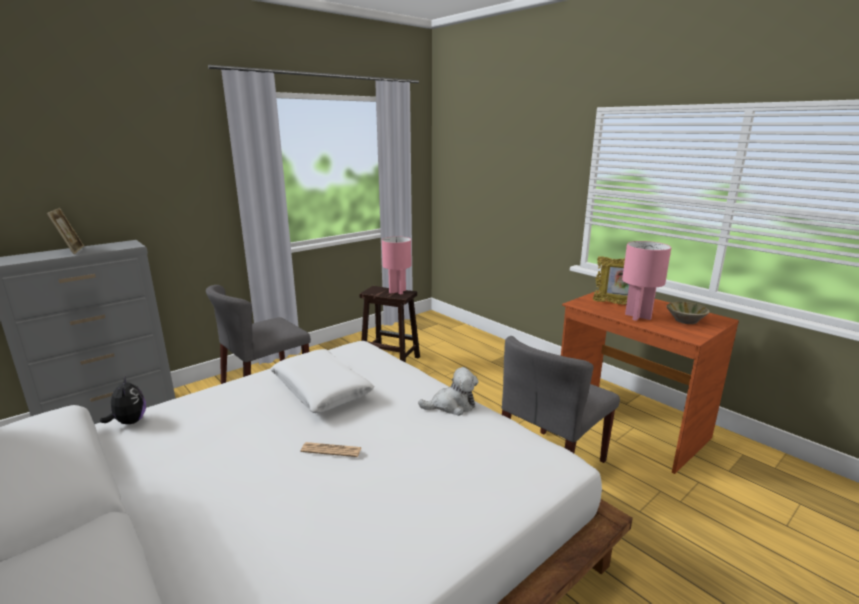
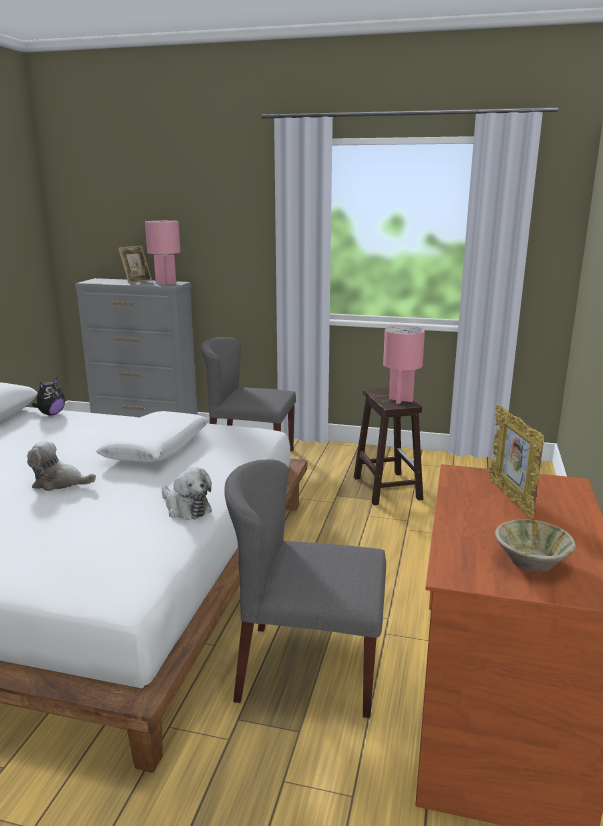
camera: 55 degrees right, 0 degrees up
newspaper [301,442,362,457] -> plush toy [27,441,96,491]
pink table lamp [622,241,671,321] -> pink table lamp moved to [145,220,180,285]

